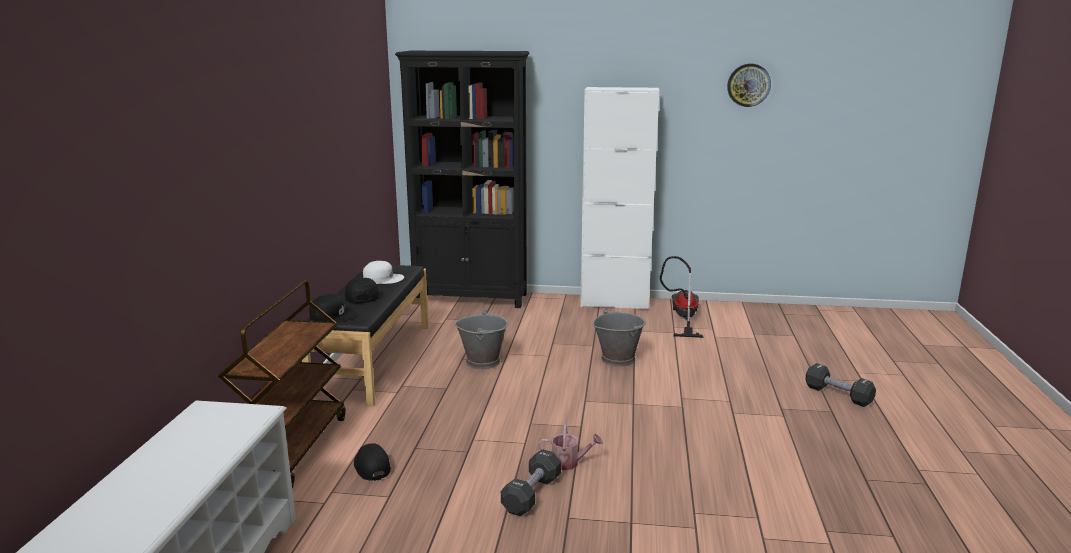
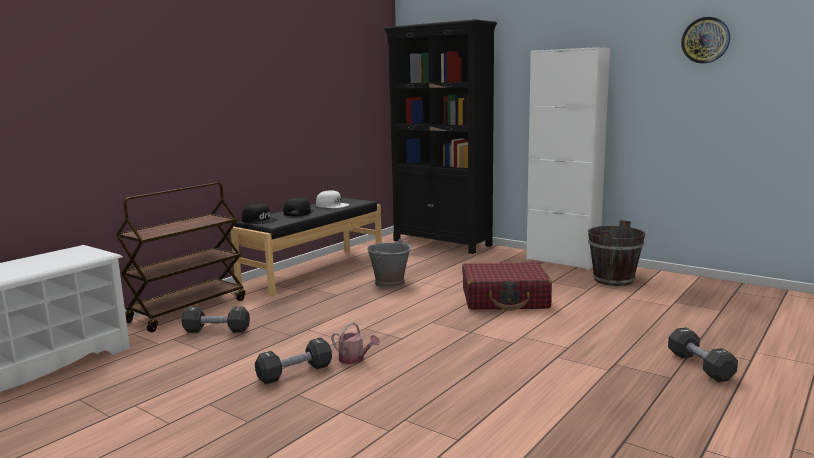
camera: 30 degrees right, 5 degrees down
black cap [354,443,391,481] -> black dumbbell [182,307,250,333]
grey bucket [593,309,646,367] -> red suitcase [462,262,552,311]
vacuum cleaner [660,256,704,338] -> brown bucket [588,220,645,286]

